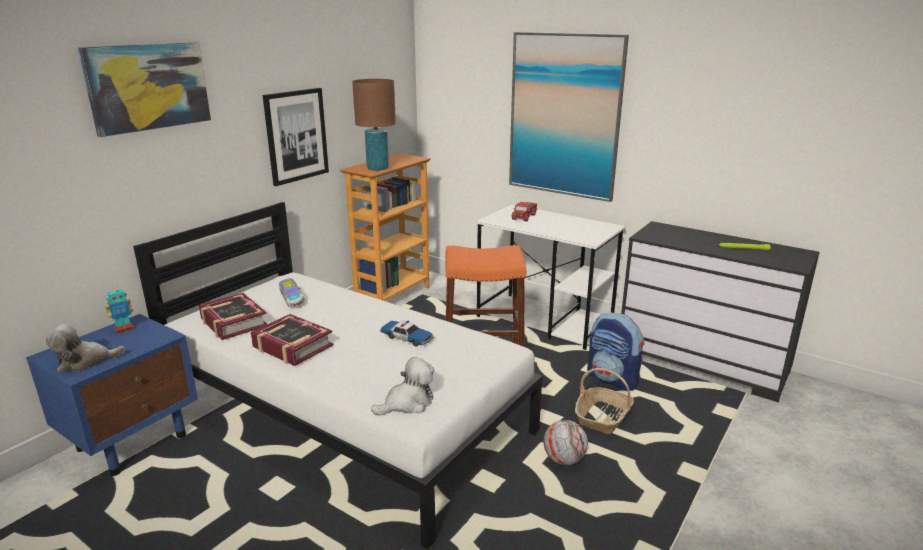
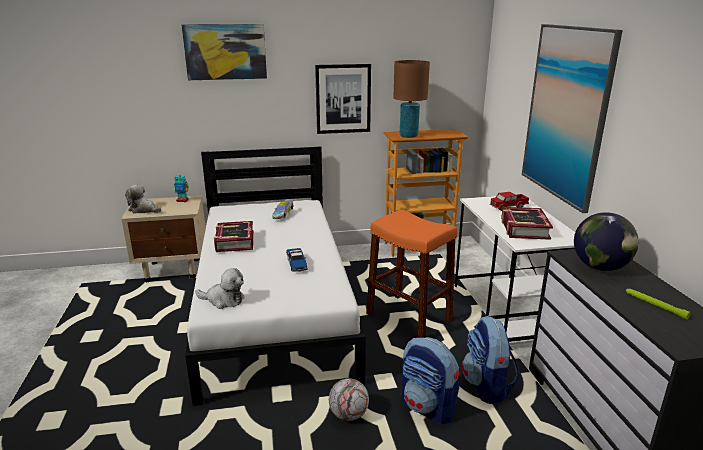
camera: 45 degrees right, 0 degrees up
blue nightstand [26,314,198,476] -> beige nightstand [121,196,206,282]
book [199,293,267,340] -> book moved to [501,207,553,240]
basket [575,368,634,435] -> backpack [401,337,460,424]
none -> globe [574,212,639,271]

